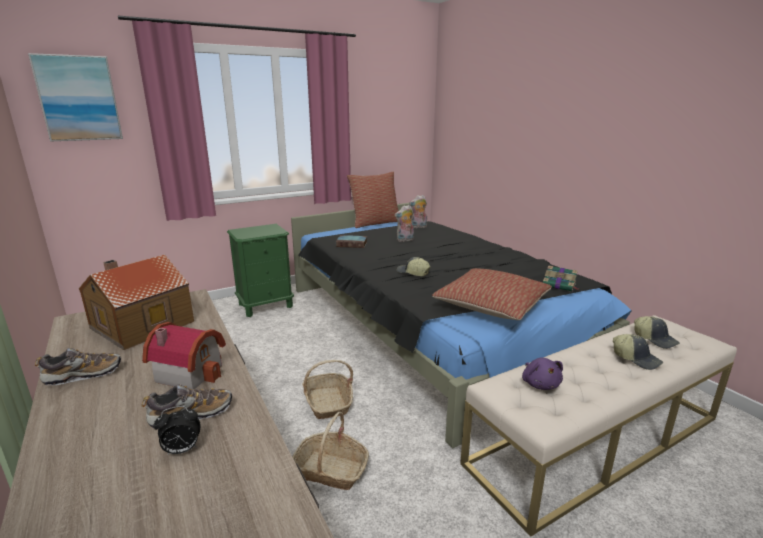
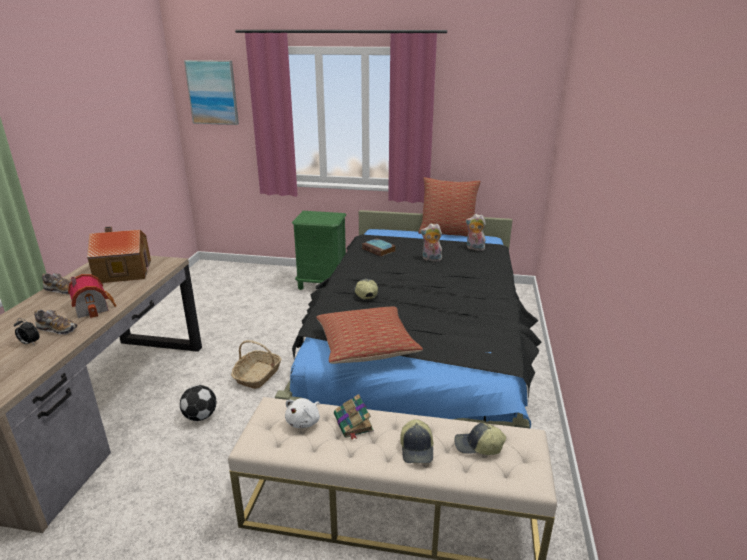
camera: 40 degrees right, 5 degrees up
basket [293,412,369,490] -> football [180,385,216,421]
purple plush toy [522,357,563,390] -> white plush toy [285,398,320,428]
book [543,265,578,292] -> book moved to [334,394,374,440]
cap [634,316,680,349] -> cap turned 90 degrees clockwise [454,423,506,455]

